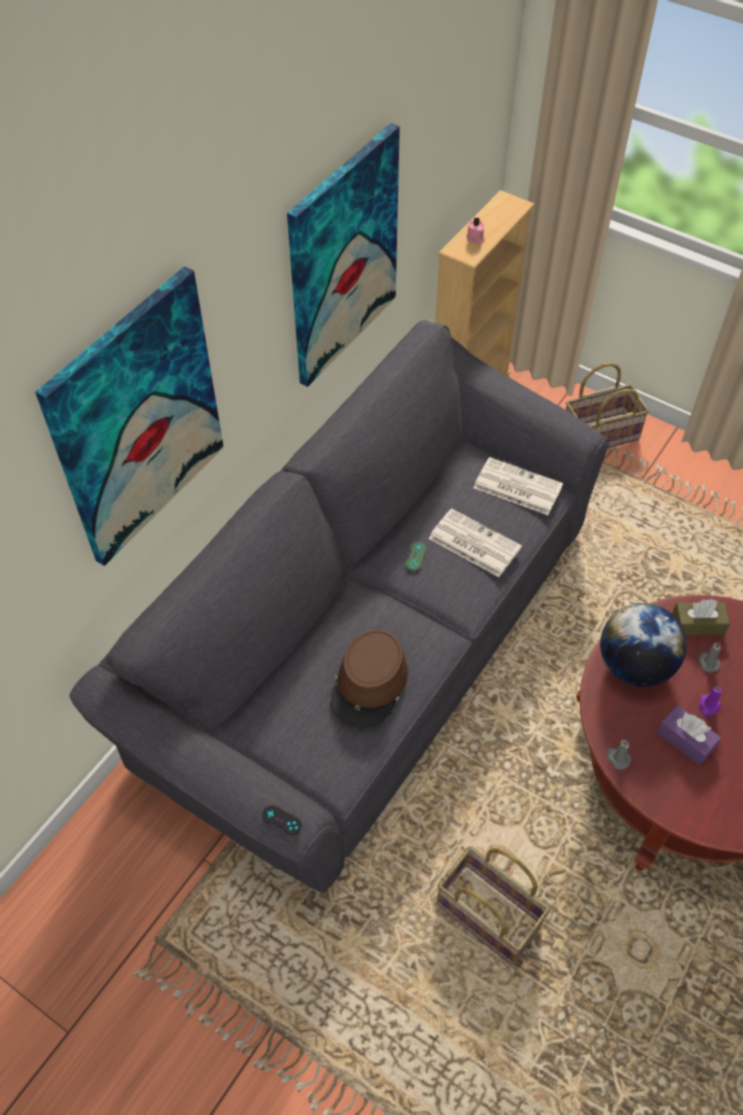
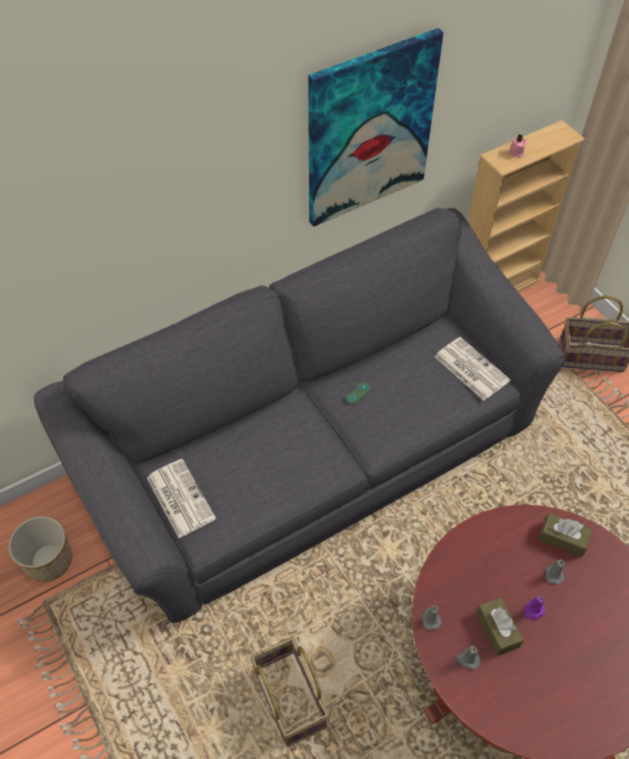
camera: 25 degrees right, 0 degrees up
picture [35,266,224,566] -> none
black game controller [262,805,302,835] -> none
brown hat [330,629,408,728] -> none
newspaper [428,508,522,577] -> newspaper moved to [147,459,216,538]
globe [600,603,687,687] -> none
purple tissue box [657,705,721,765] -> brown tissue box [476,597,524,656]
none -> planter [9,516,72,582]
none -> grey candle [456,645,480,670]

